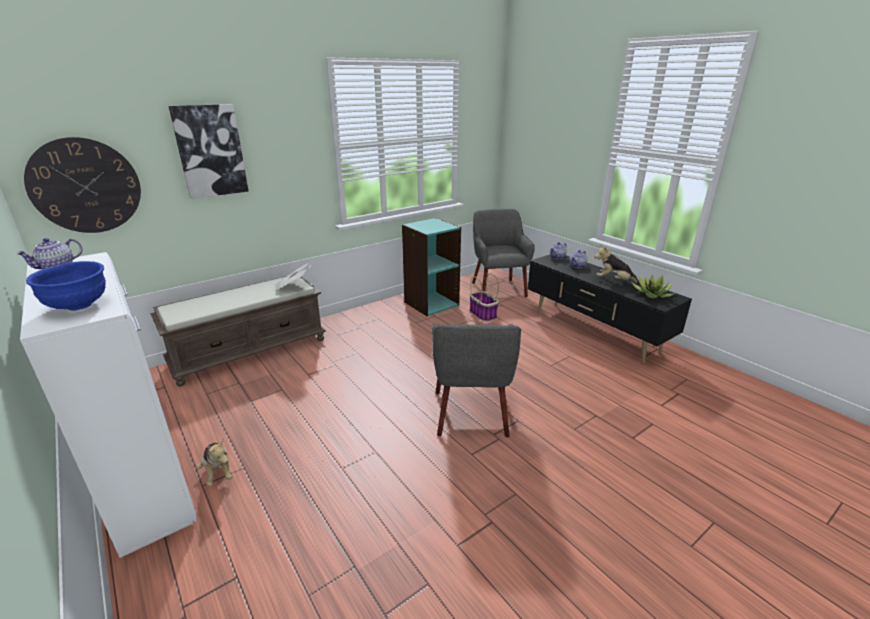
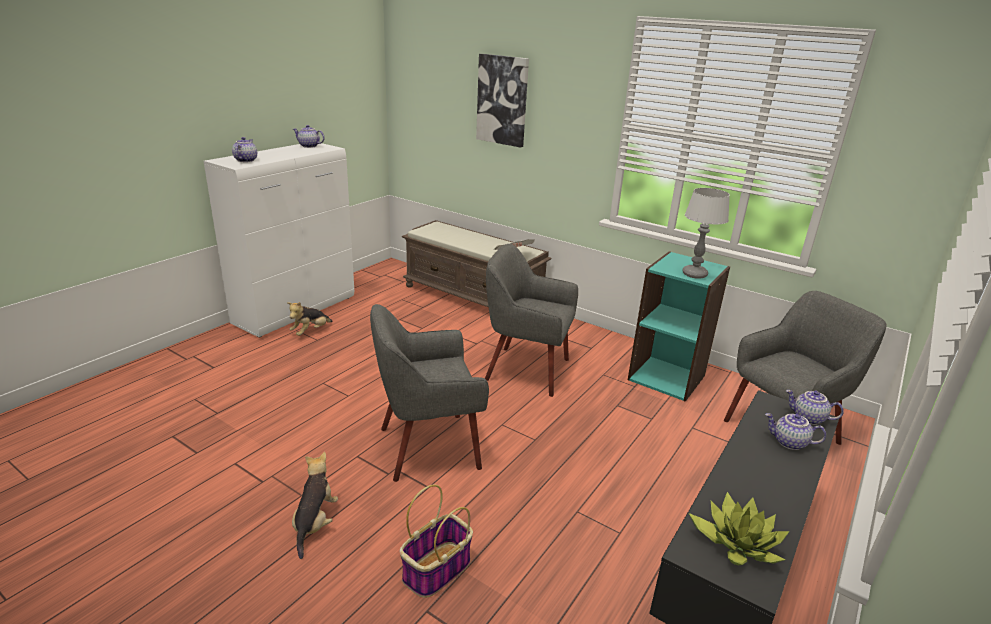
camera: 70 degrees right, 0 degrees up
wall clock [24,137,141,233] -> none
blue bowl [26,261,106,311] -> teapot [232,137,257,162]
basket [469,273,499,322] -> basket moved to [400,484,473,598]
plush toy [594,245,640,284] -> plush toy moved to [292,452,338,559]
none -> grey armchair [485,244,578,397]
none -> table lamp [682,188,730,279]

